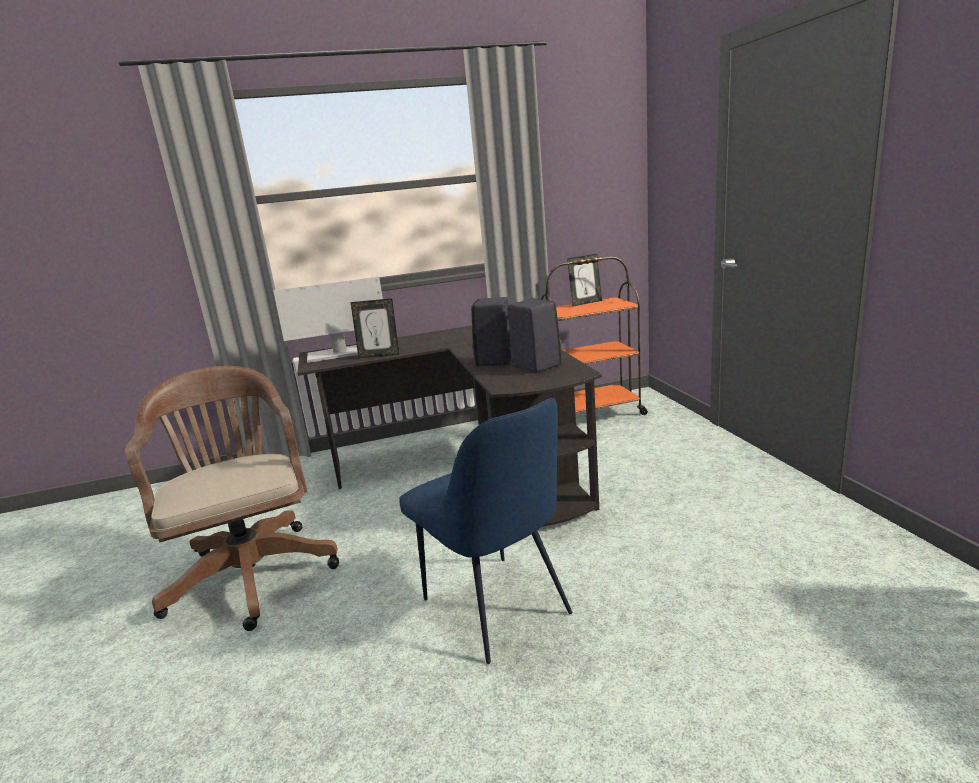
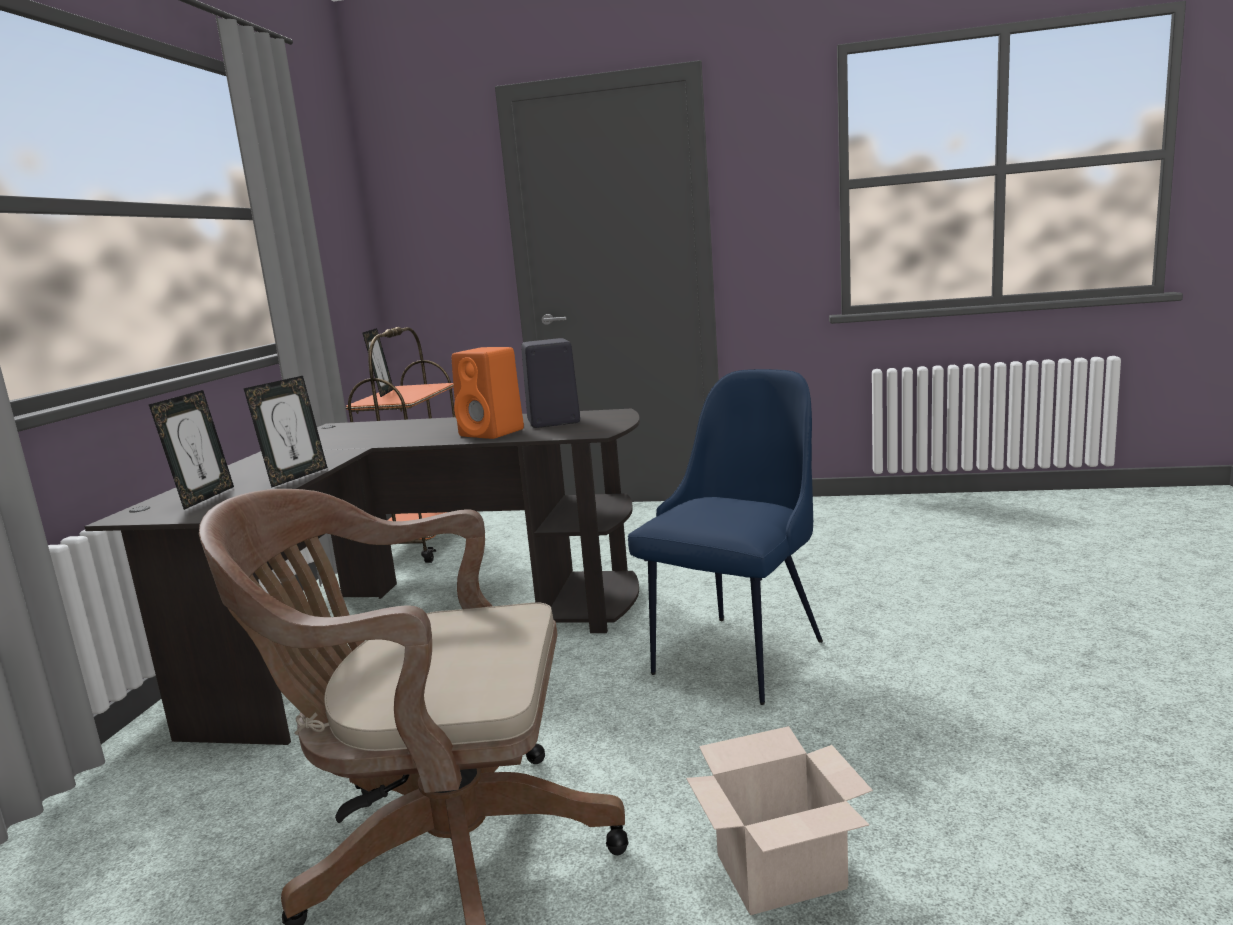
camera: 65 degrees left, 5 degrees down
monitor [273,277,383,363] -> picture frame [149,390,234,510]
blue chair [399,398,572,664] -> blue chair turned 45 degrees counterclockwise [628,369,823,705]
black speaker [471,297,511,366] -> orange speaker [452,347,524,439]
none -> cardboard box [686,726,873,915]

